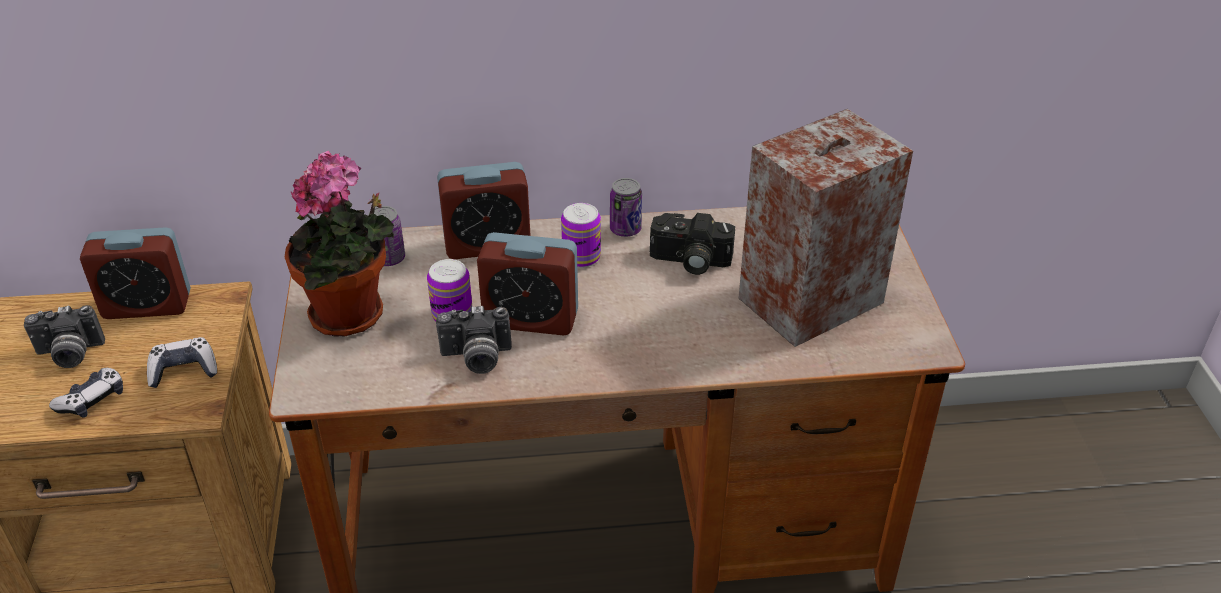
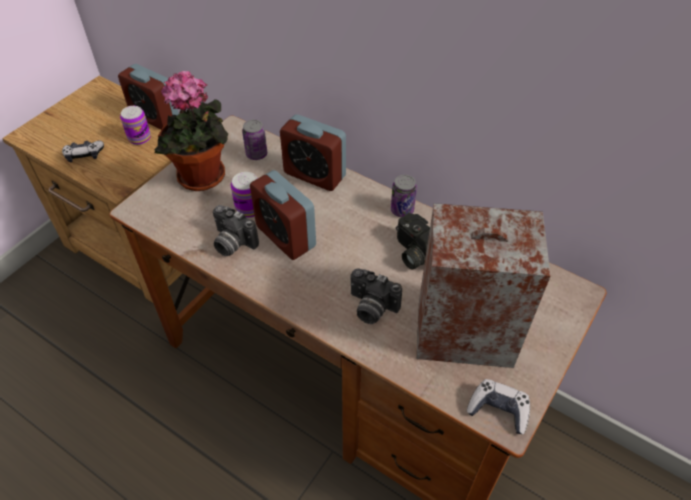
camera: 40 degrees right, 10 degrees up
camera [24,305,105,368] -> camera moved to [351,268,402,324]
game controller [147,337,217,388] -> game controller moved to [467,379,530,434]
can [561,203,601,268] -> can moved to [120,106,151,145]

